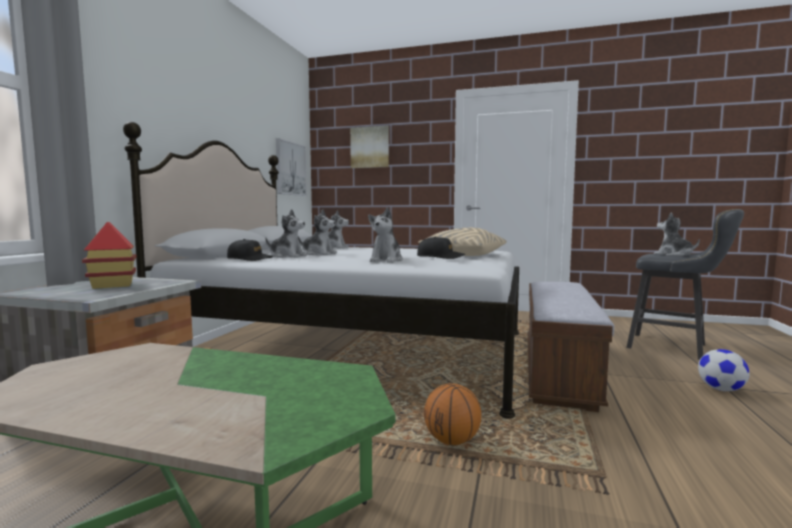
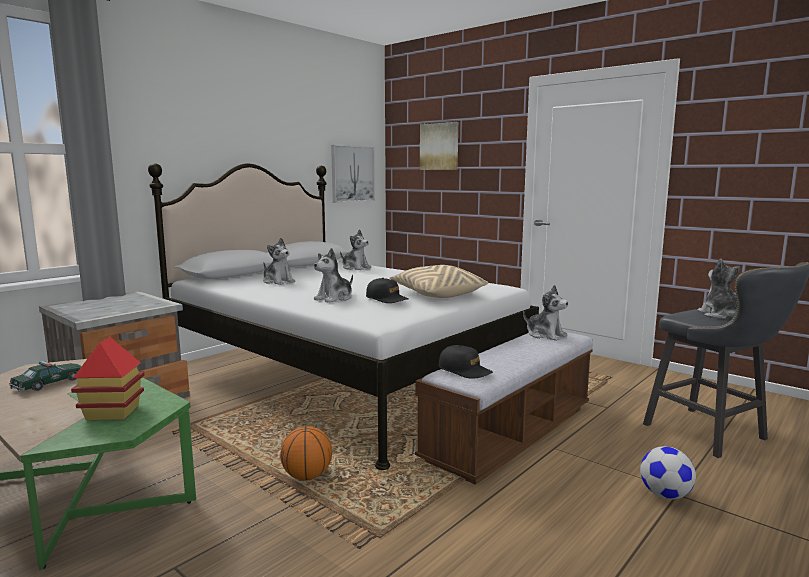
camera: 25 degrees right, 5 degrees up
toy house [82,222,137,289] -> toy house moved to [71,337,145,420]
black cap [227,239,273,261] -> black cap moved to [439,345,493,379]
plush toy [298,209,337,255] -> plush toy moved to [523,285,568,341]
none -> toy car [9,361,82,392]

